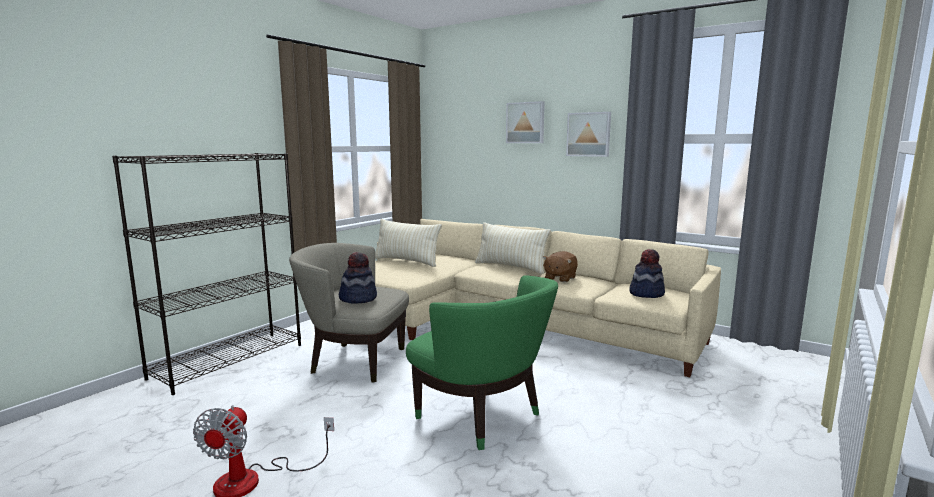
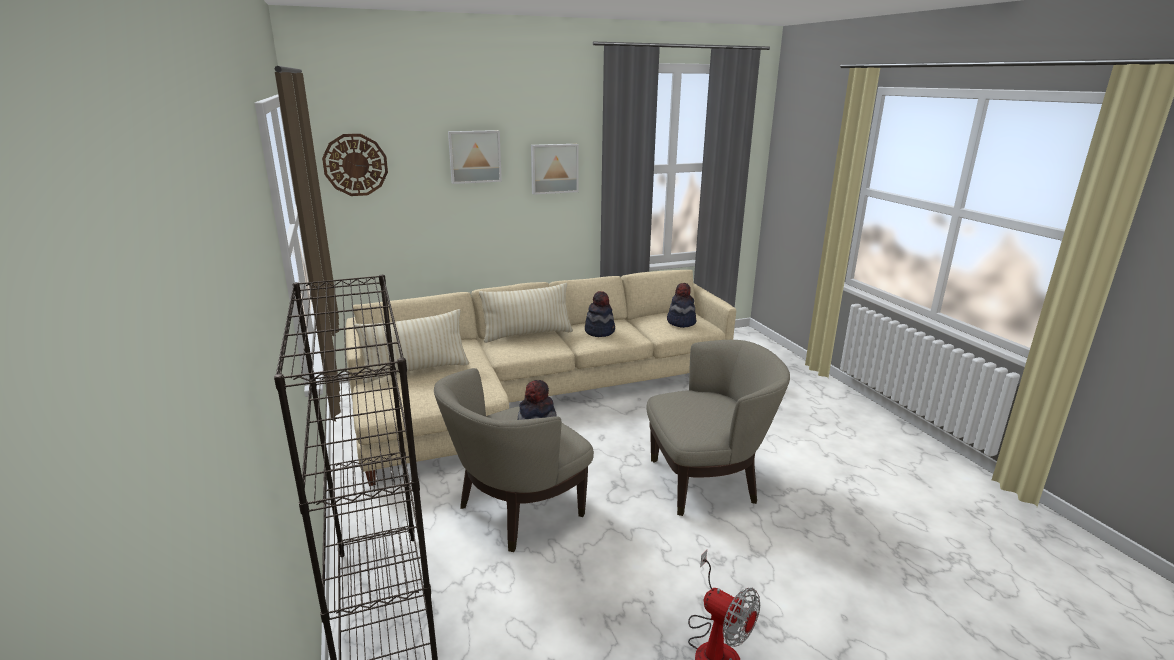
camera: 55 degrees left, 10 degrees up
green armchair [406,275,558,450] -> beige armchair [647,340,790,516]
brown plush toy [542,251,578,283] -> hat [585,291,615,337]
none -> wall clock [322,134,388,196]

